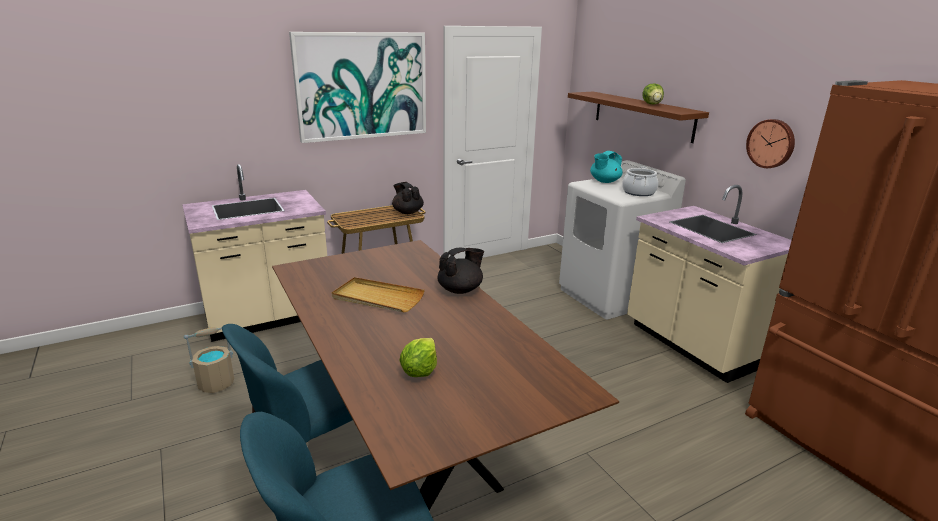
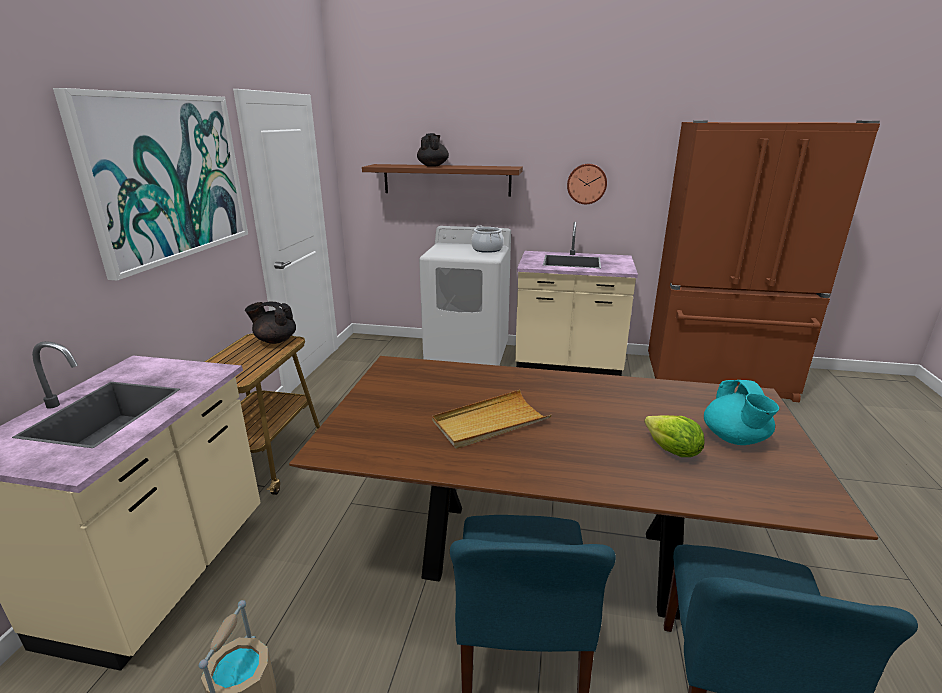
camera: 50 degrees left, 0 degrees up
black teapot [437,248,484,294] -> black teapot moved to [417,133,449,167]
turquoise teapot [590,151,623,183] -> turquoise teapot moved to [704,380,779,445]
lettuce [642,83,664,105] -> none

